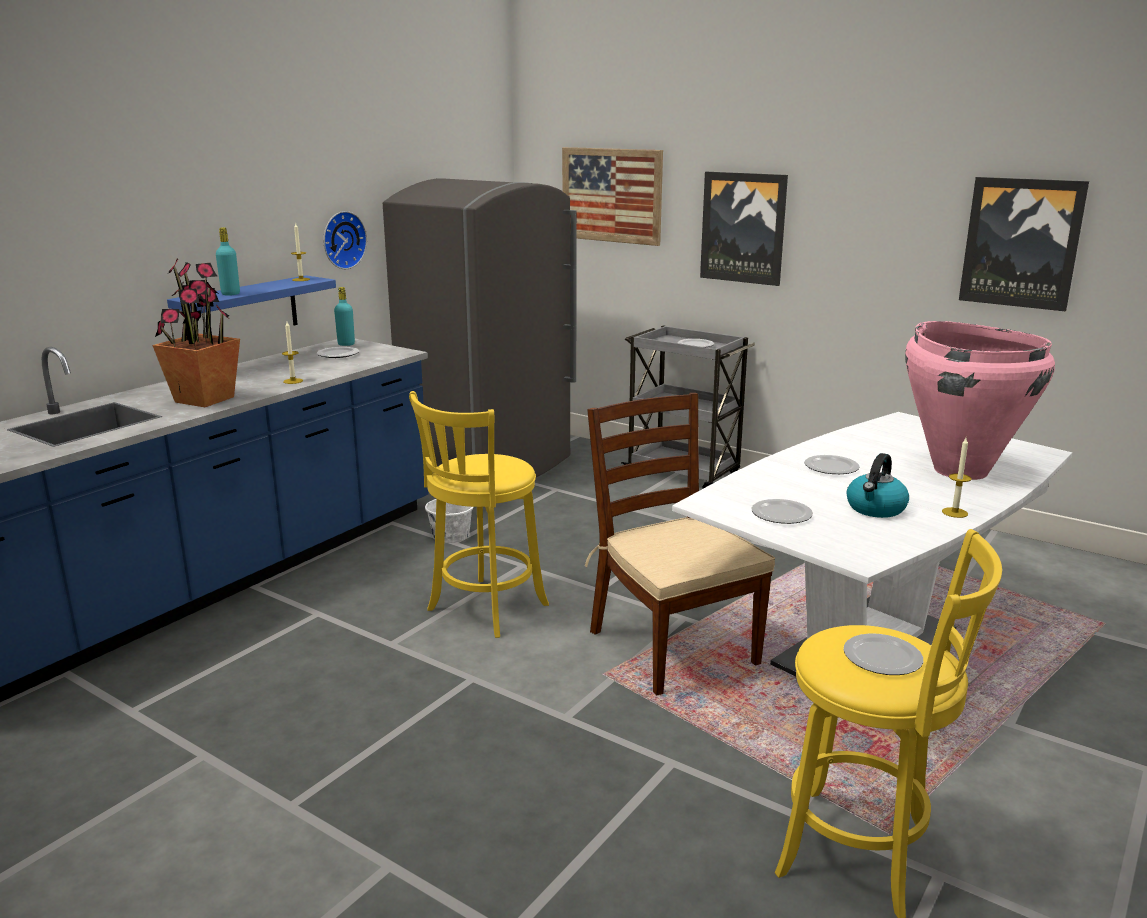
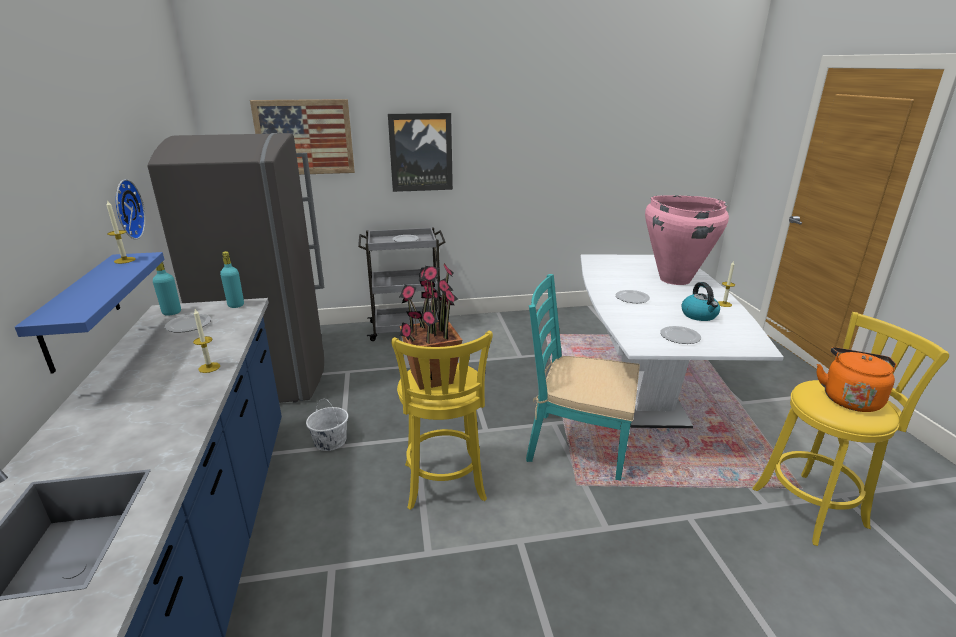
camera: 45 degrees left, 5 degrees up
potted plant [152,258,240,407] -> potted plant moved to [399,263,462,390]
turquoise bottle [216,227,240,296] -> turquoise bottle moved to [220,251,244,308]
brown chair [585,393,775,695] -> turquoise chair [526,274,640,481]
plate [844,633,923,675] -> orange kettle [817,347,896,412]
picture [959,177,1089,312] -> none

